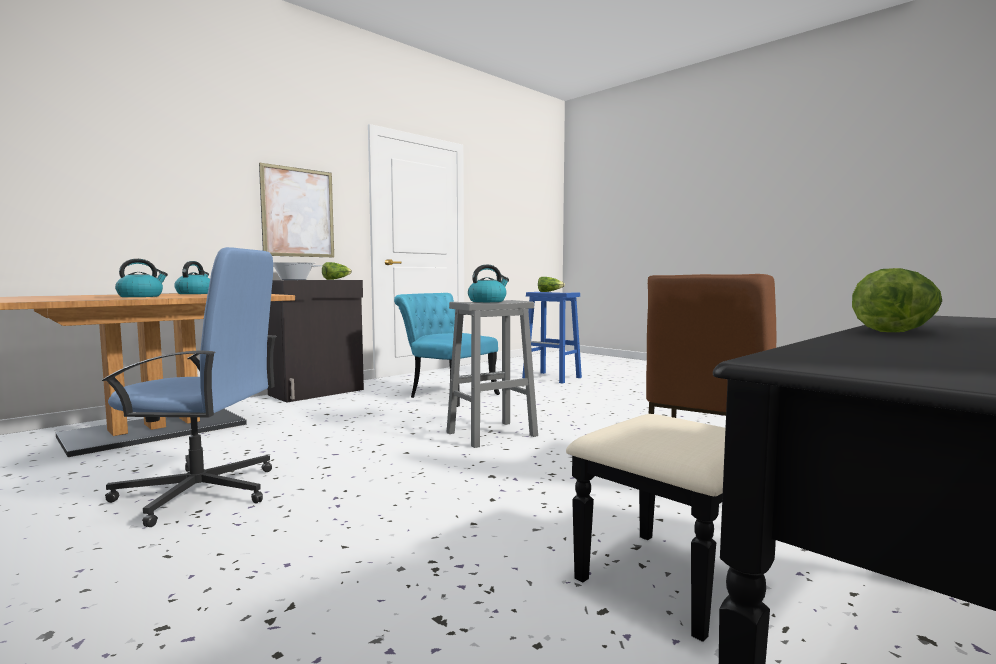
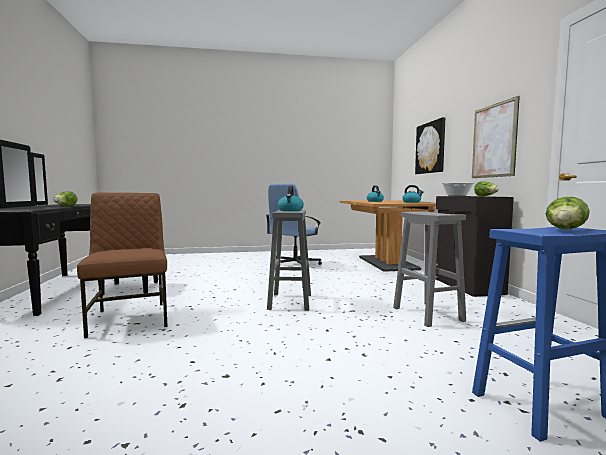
camera: 125 degrees right, 0 degrees up
turquoise chair [394,293,500,407] -> grey stool [393,212,466,327]
none -> picture [415,117,445,174]

